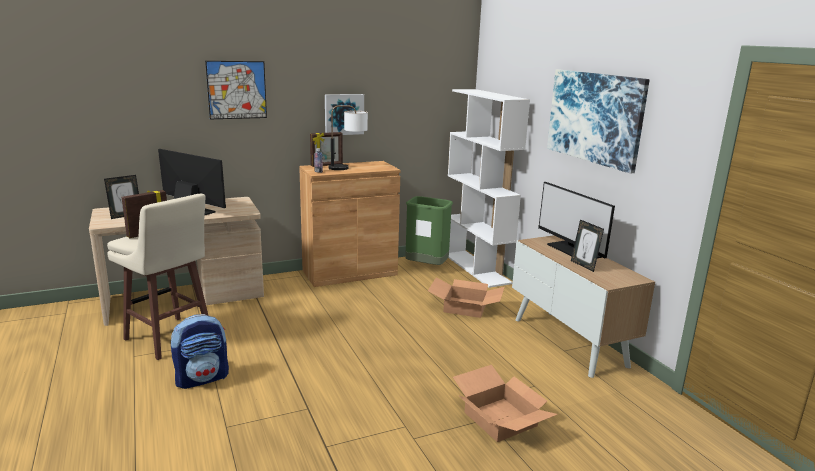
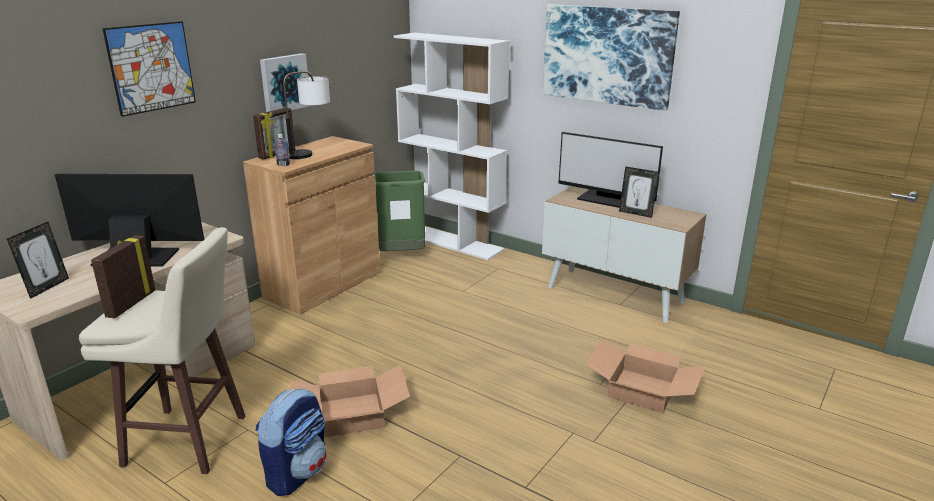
camera: 30 degrees left, 5 degrees up
cardboard box [428,277,505,318] -> cardboard box moved to [291,365,410,437]

